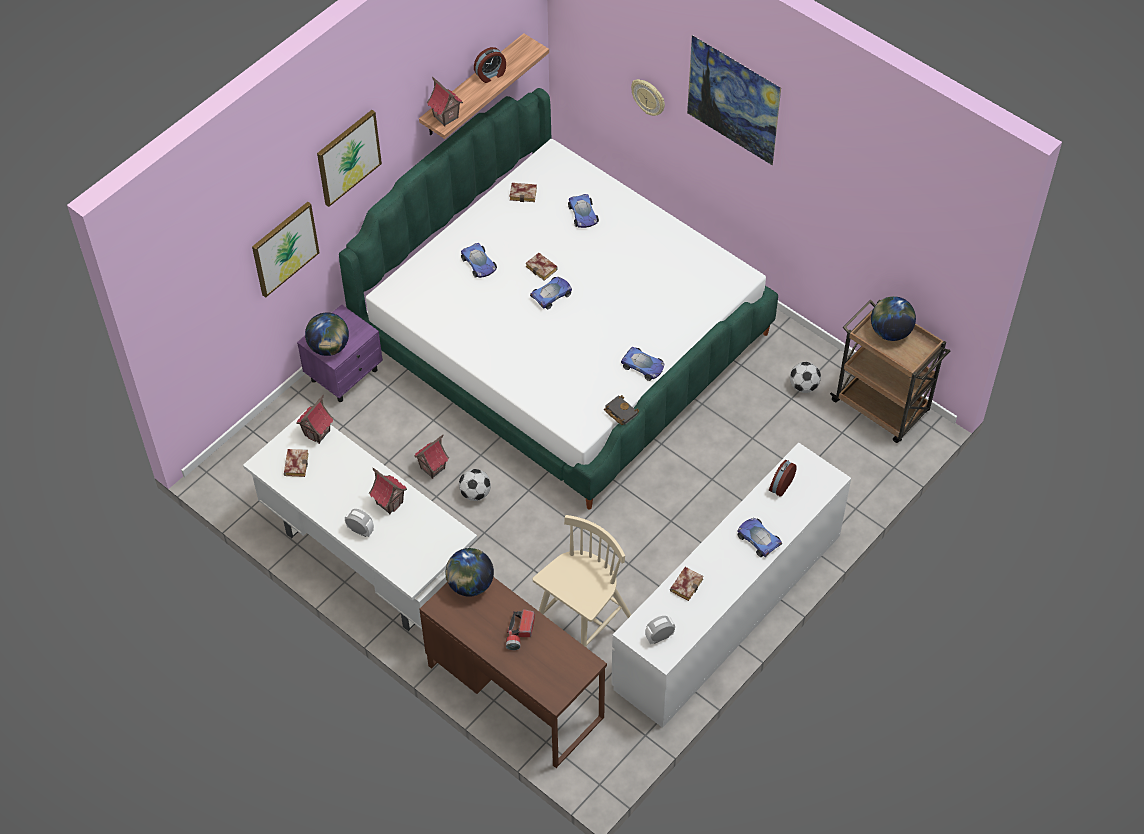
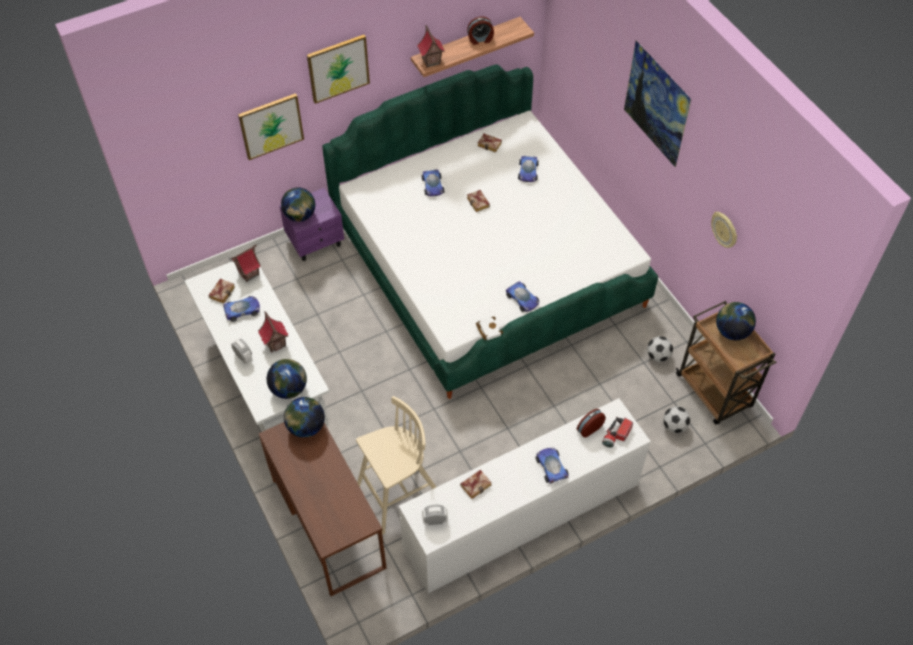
camera: 20 degrees right, 0 degrees up
toy house [414,435,449,479] -> none
football [459,469,491,501] -> football moved to [663,406,690,433]
flashlight [506,609,535,650] -> flashlight moved to [602,417,633,448]
toy car [530,277,572,309] -> toy car moved to [223,296,260,322]
black book [604,395,639,425] -> white book [476,316,503,340]
wall clock [631,79,665,116] -> wall clock moved to [711,212,737,248]
none -> globe [267,359,307,399]

